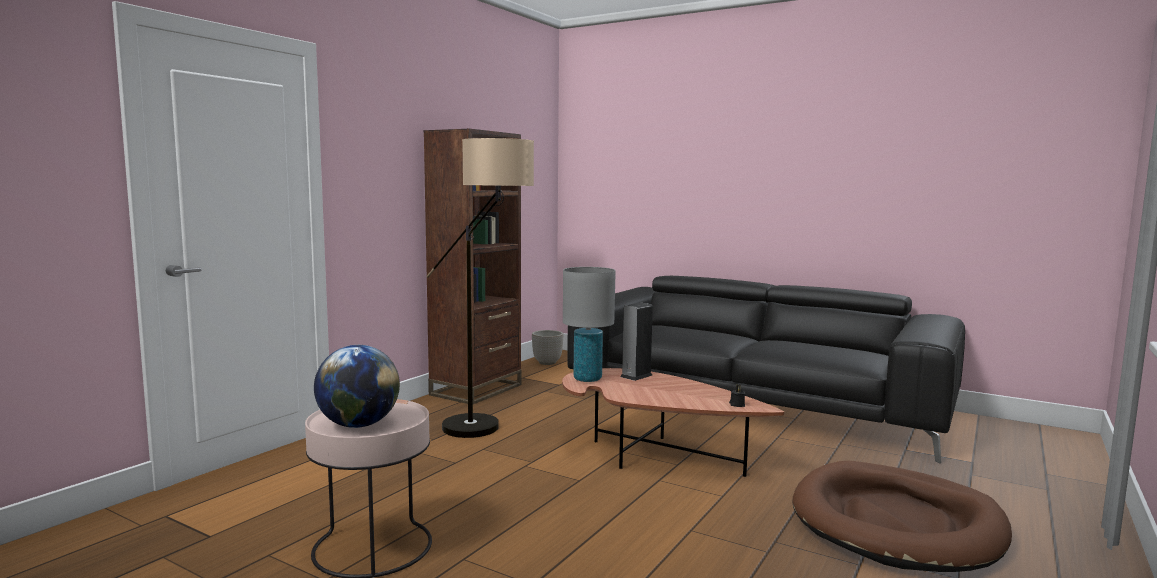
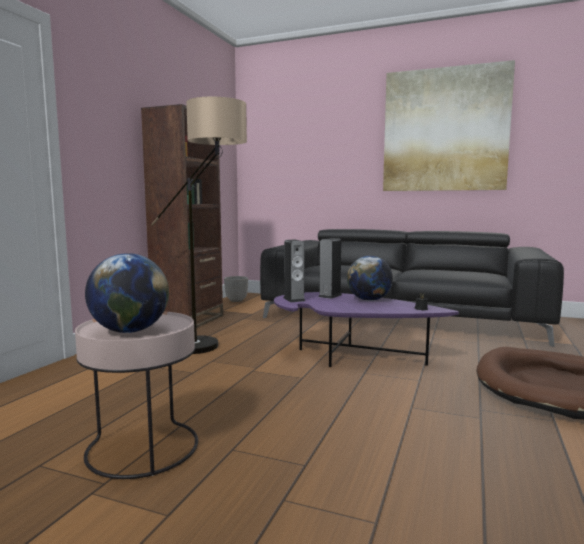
camera: 10 degrees left, 0 degrees up
brown coffee table [562,368,784,477] -> purple coffee table [274,292,459,367]
grey table lamp [563,267,616,382] -> speaker [283,240,305,302]
none -> globe [347,256,393,301]
none -> picture [383,60,515,191]

